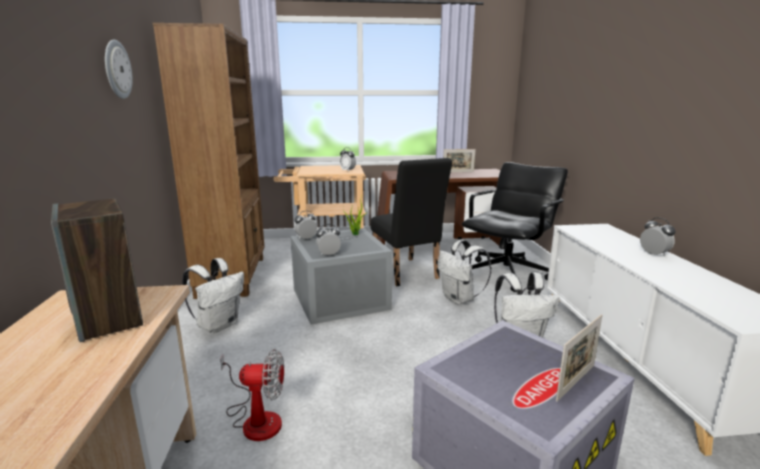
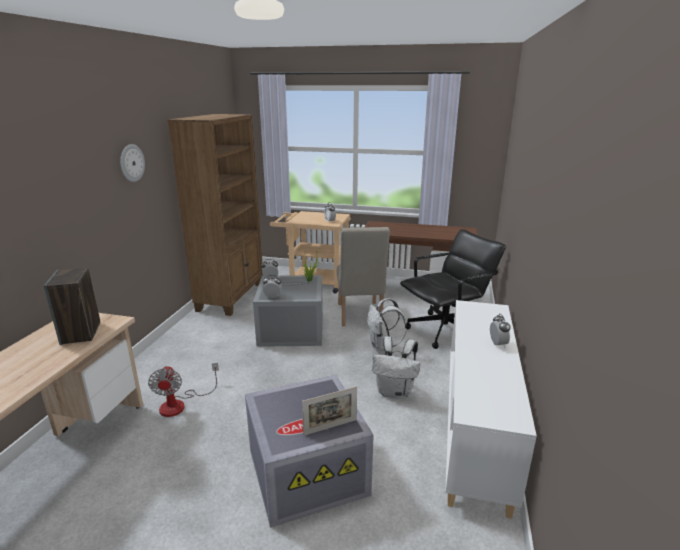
camera: 20 degrees right, 5 degrees up
white backpack [182,258,244,333] -> none
fan [220,349,284,441] -> fan turned 60 degrees clockwise [148,363,219,417]
black chair [370,158,452,286] -> beige chair [337,227,390,326]
picture frame [443,149,475,172] -> none

